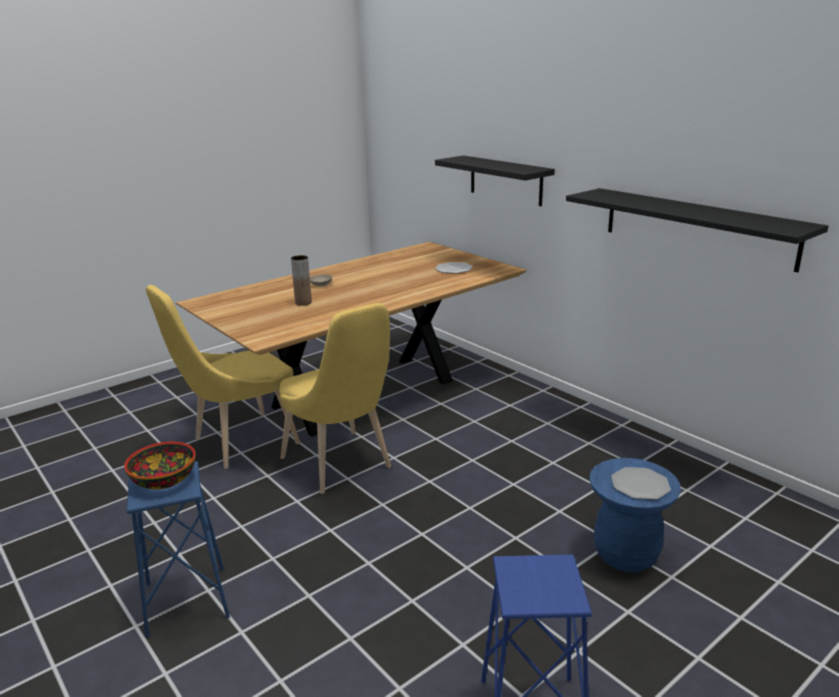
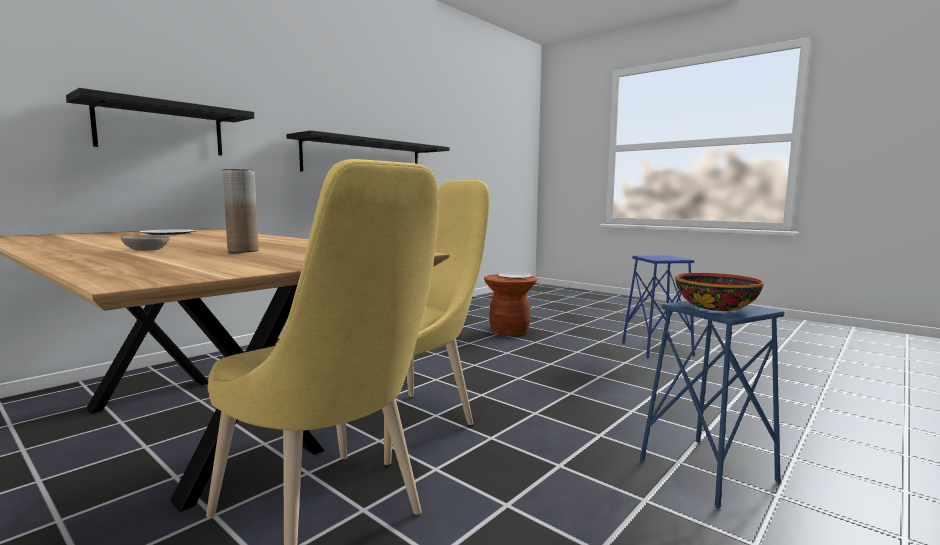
camera: 100 degrees left, 15 degrees down
blue stool [590,458,681,572] -> brown stool [484,274,537,336]

